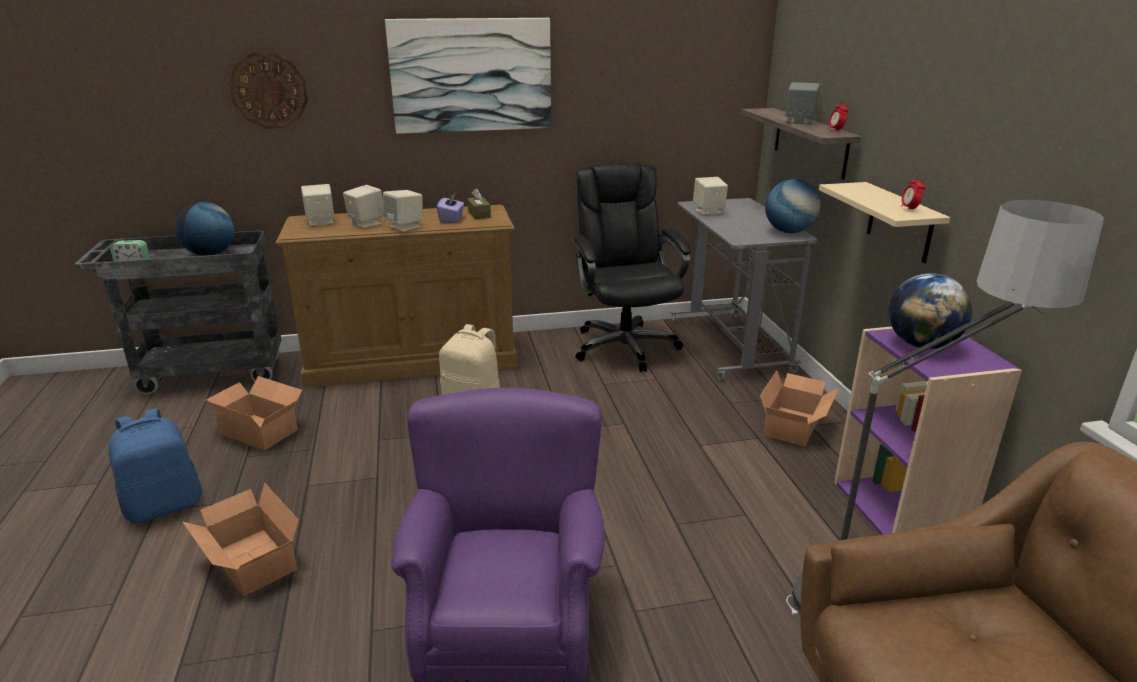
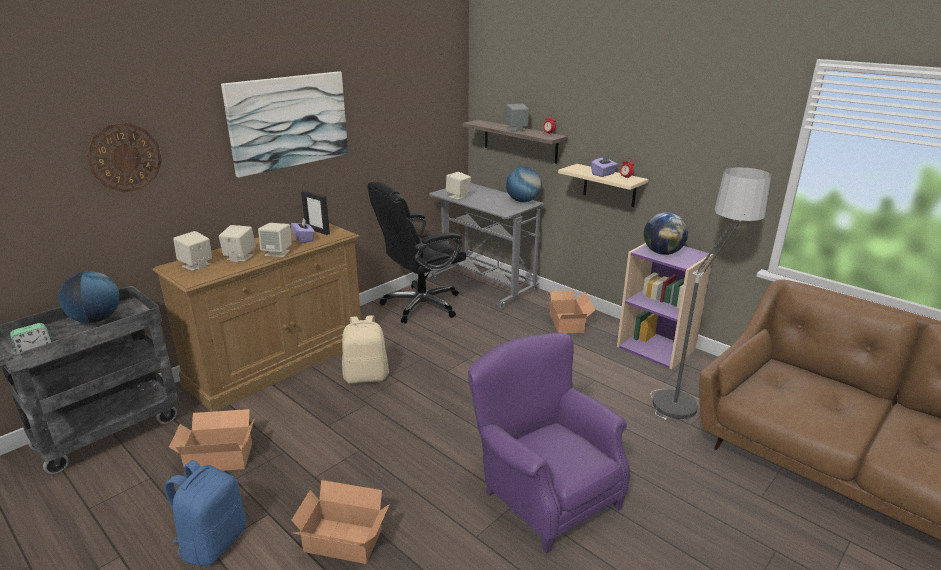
camera: 35 degrees left, 0 degrees up
brown tissue box [467,188,491,219] -> picture frame [301,190,330,235]
black office chair [572,163,691,372] -> black office chair turned 75 degrees counterclockwise [367,182,466,324]
none -> purple tissue box [591,155,618,177]

